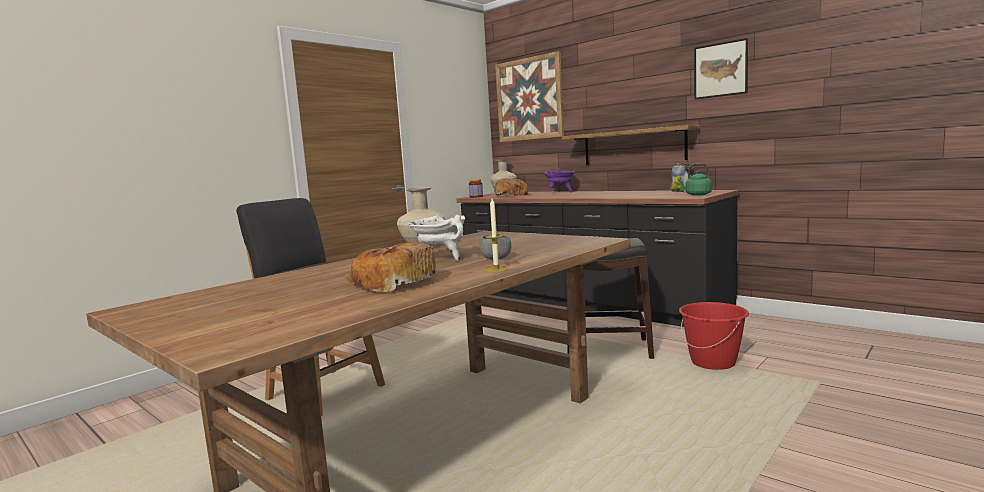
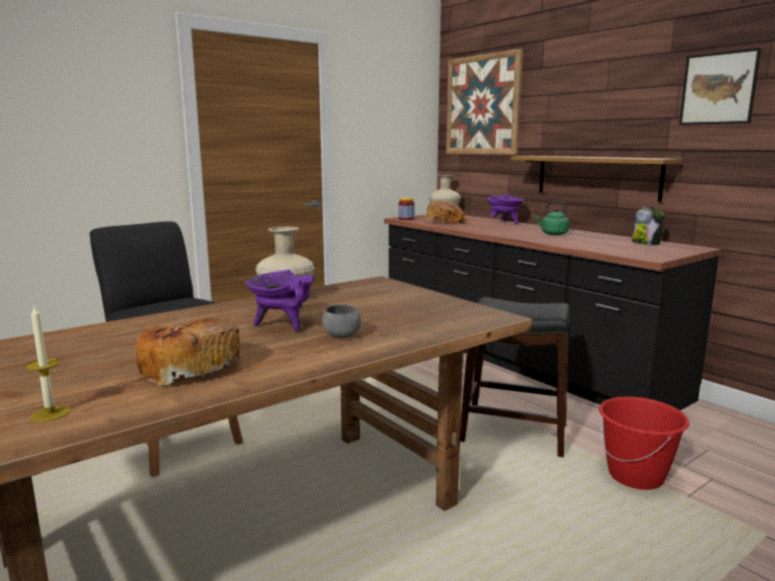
camera: 10 degrees right, 5 degrees up
white cooking pot [408,215,465,261] -> purple cooking pot [245,270,315,333]
candle [485,199,508,272] -> candle moved to [25,306,70,422]
green kettle [678,163,712,196] -> green kettle moved to [535,201,569,235]

